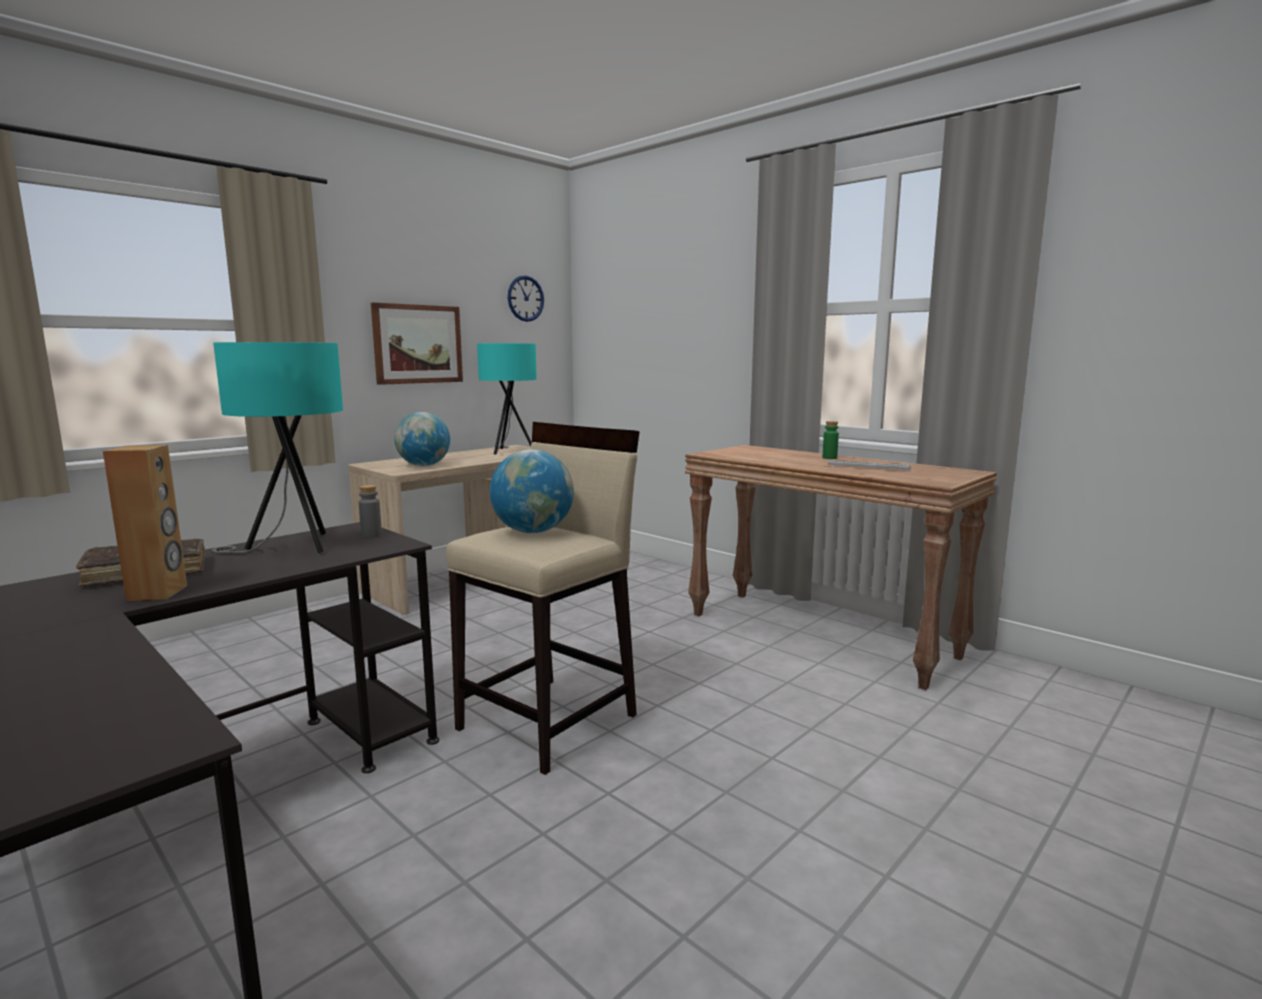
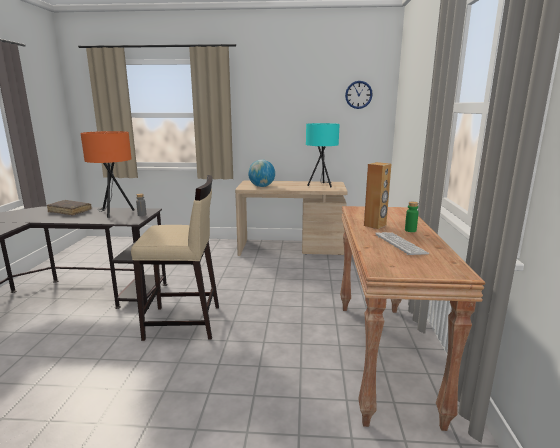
camera: 50 degrees right, 5 degrees up
brown speaker [103,445,187,601] -> brown speaker moved to [364,162,391,229]
turquoise table lamp [212,342,343,553] -> orange table lamp [81,131,135,218]
picture [371,302,463,385] -> none
globe [490,449,574,533] -> none

